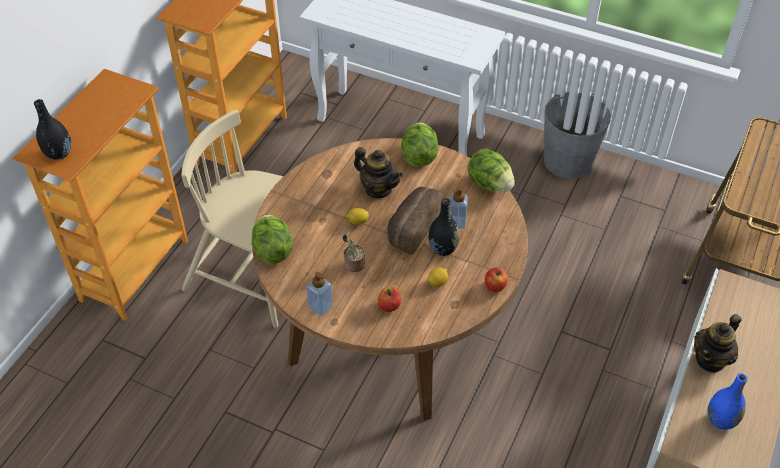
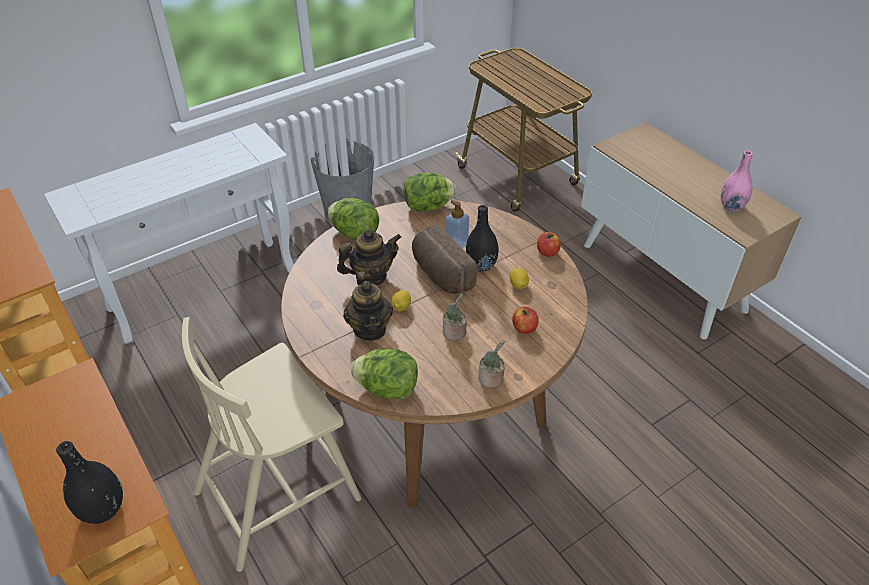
camera: 60 degrees left, 5 degrees down
soap dispenser [306,272,333,316] -> potted plant [478,340,505,388]
teapot [694,314,741,373] -> teapot moved to [343,271,393,341]
blue vase [707,373,747,430] -> pink vase [721,150,753,211]

